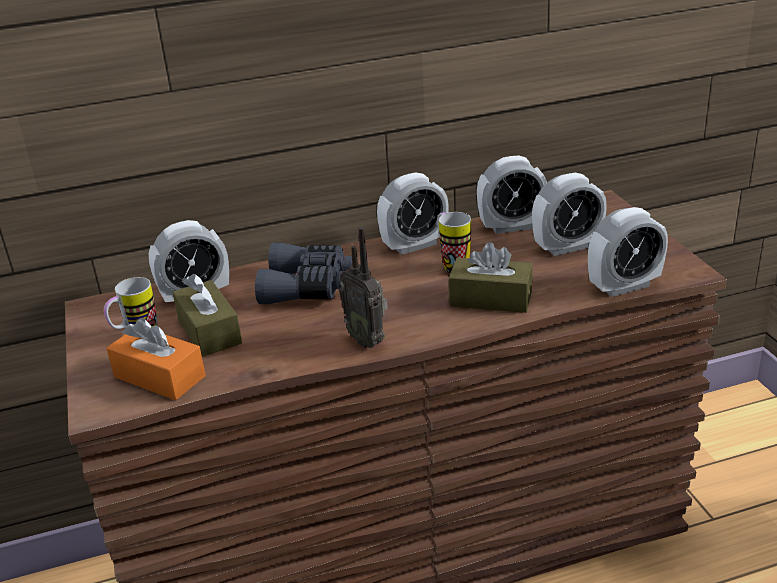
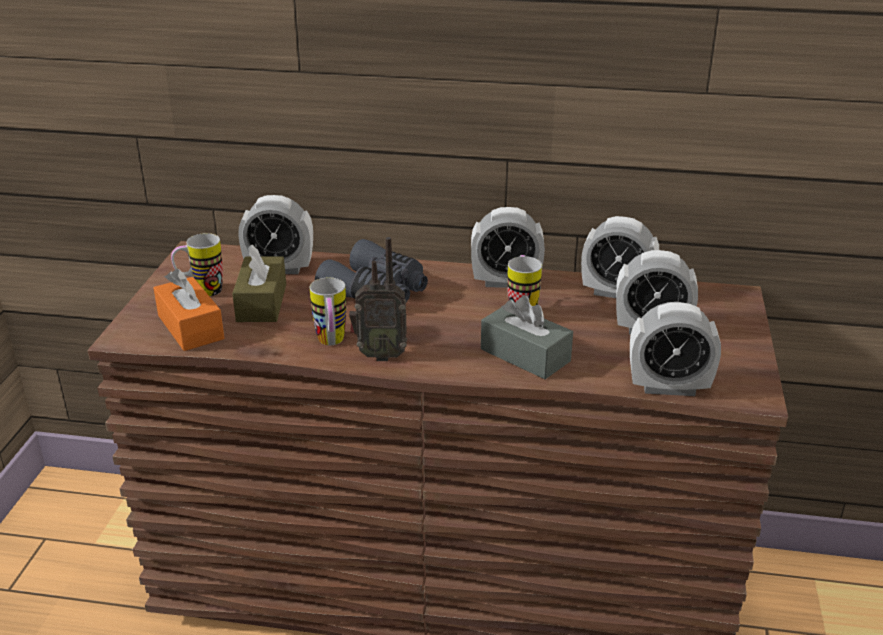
camera: 25 degrees right, 0 degrees up
radio [339,227,388,348] -> radio turned 75 degrees counterclockwise [349,237,407,361]
brown tissue box [449,242,533,313] -> grey tissue box [481,295,573,379]
none -> mug [310,277,346,346]

